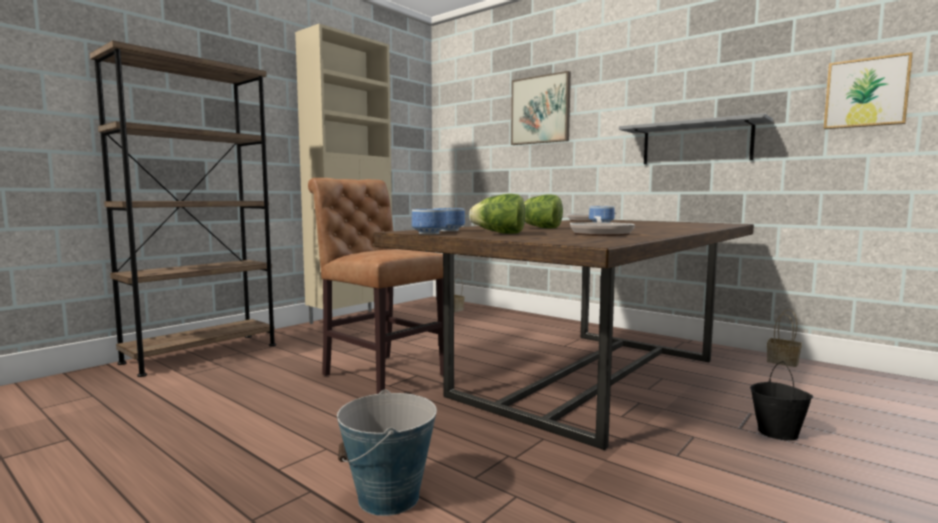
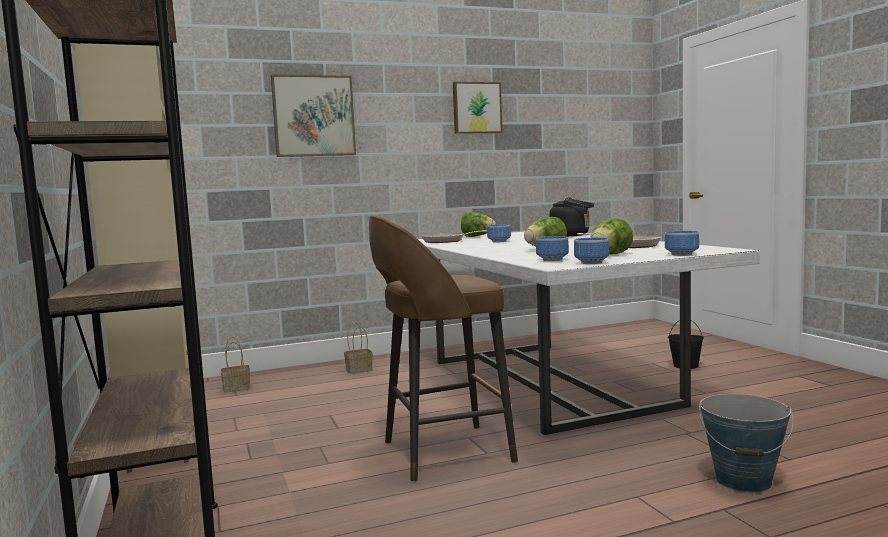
camera: 60 degrees left, 0 degrees up
brown chair [308,178,444,394] -> brown stool [369,215,518,482]
brown dining table [374,220,754,450] -> white dining table [418,232,760,435]
grey shelf [619,113,773,164] -> none
basket [767,309,802,367] -> basket moved to [344,322,373,374]
picture [824,52,913,129] -> picture moved to [453,82,503,134]
none -> lettuce [461,212,496,237]
none -> black kettle [549,197,594,237]
none -> bowl [665,231,699,256]

